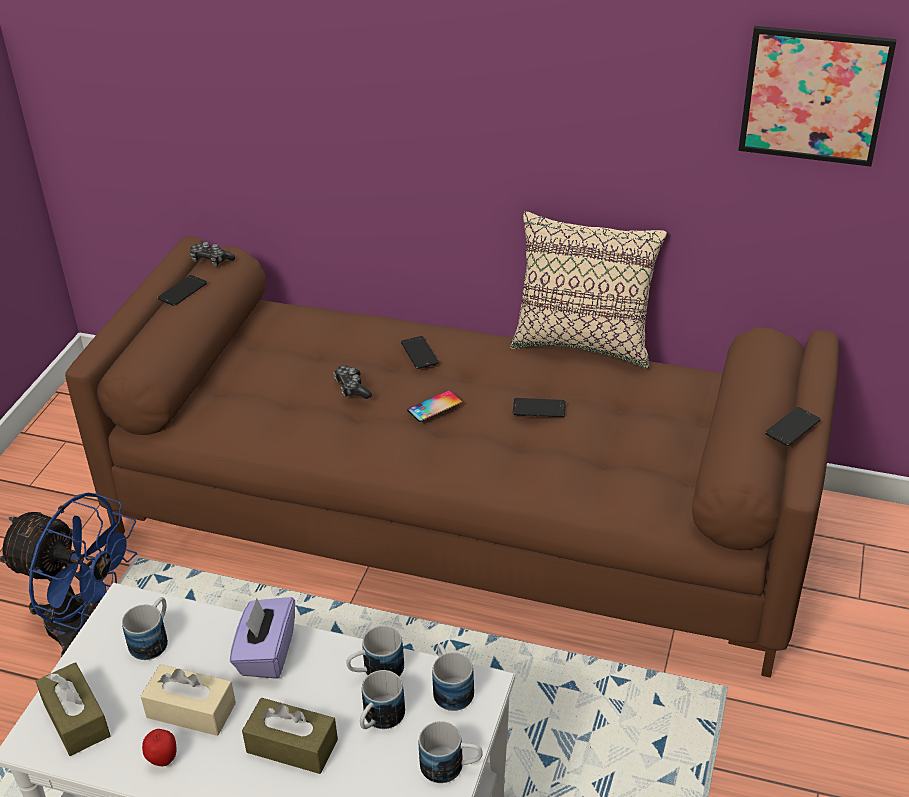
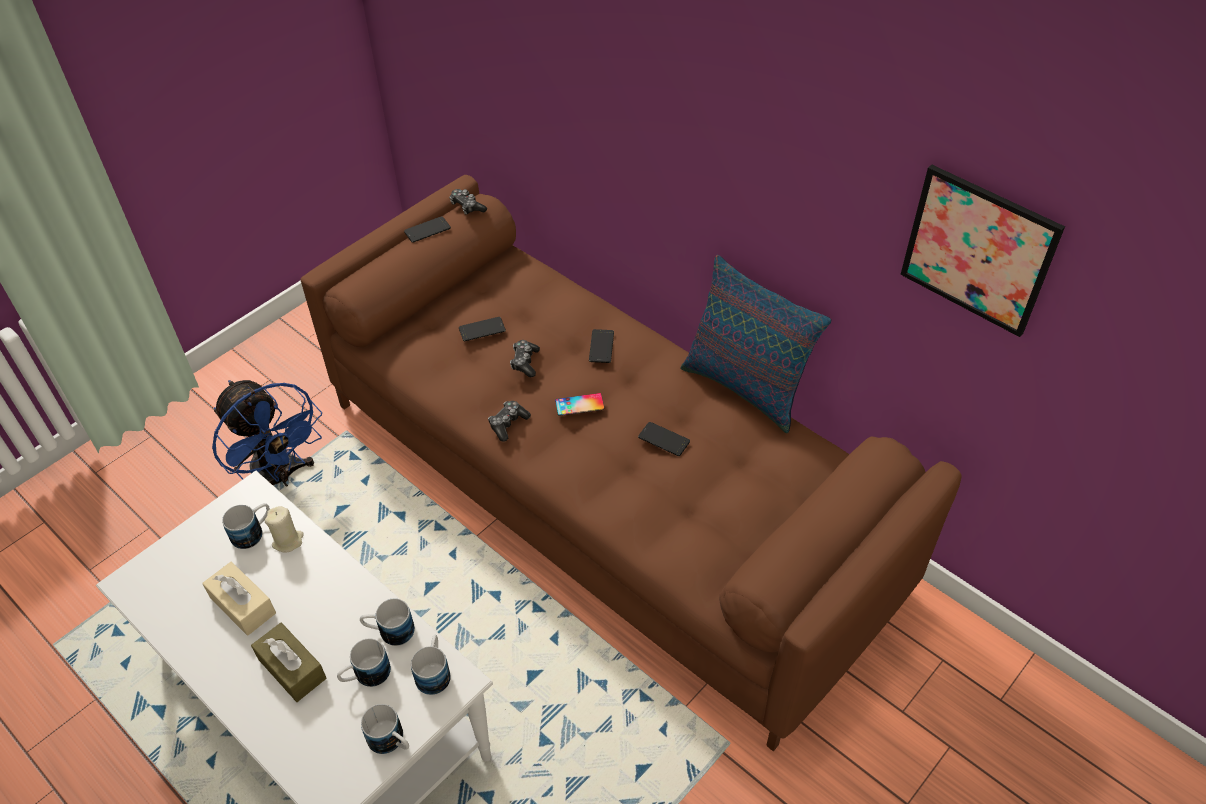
camera: 25 degrees right, 10 degrees up
brown tissue box [35,662,111,756] -> none
apple [142,729,176,766] -> none
purple tissue box [230,597,295,679] -> none
beige pillow [510,211,667,369] -> blue pillow [681,255,831,434]
phone [765,407,820,446] -> phone moved to [459,317,506,341]
none -> beige candle [265,506,304,553]
none -> game controller [488,401,531,442]

